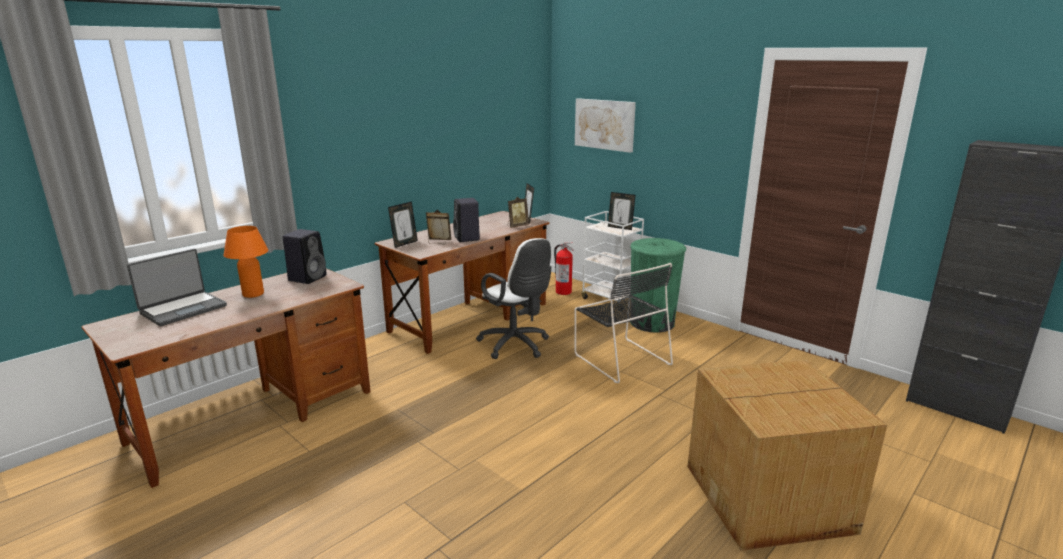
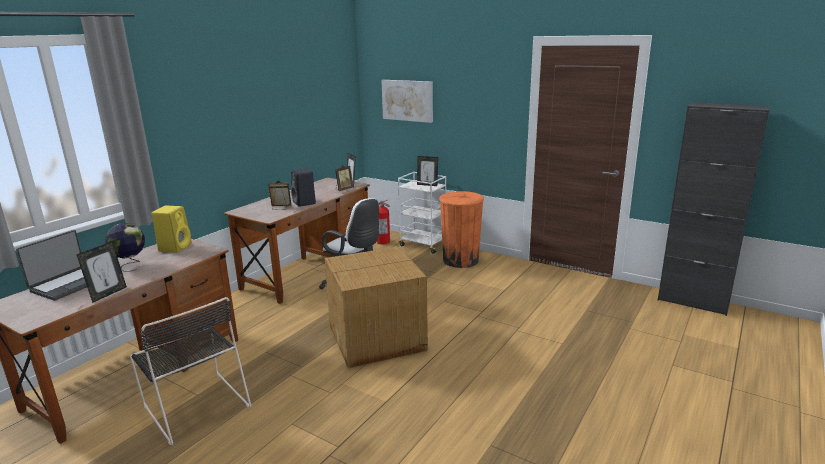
camera: 10 degrees left, 0 degrees up
orange table lamp [224,226,268,298] -> globe [105,223,145,271]
black speaker [282,229,327,284] -> yellow speaker [151,206,192,253]
picture frame [388,202,418,248] -> picture frame moved to [76,241,127,303]
black chair [575,263,673,383] -> black chair moved to [130,297,251,445]
green trash can [630,238,686,333] -> orange trash can [439,191,484,268]
cardboard box [688,360,887,551] -> cardboard box moved to [324,247,428,368]

